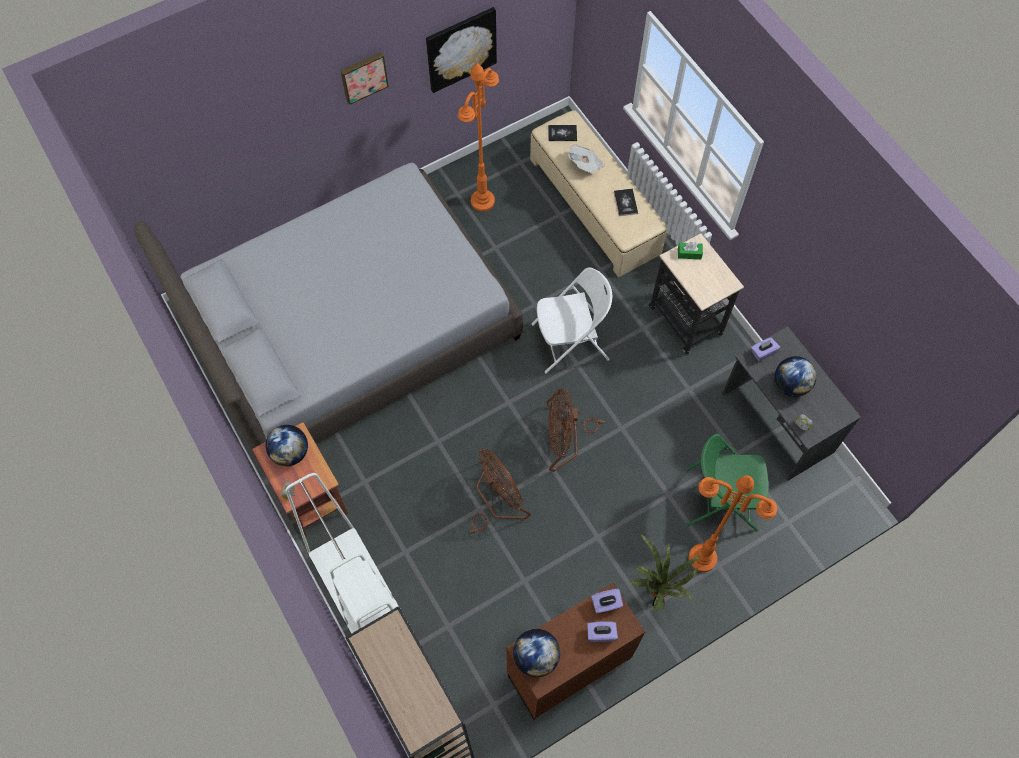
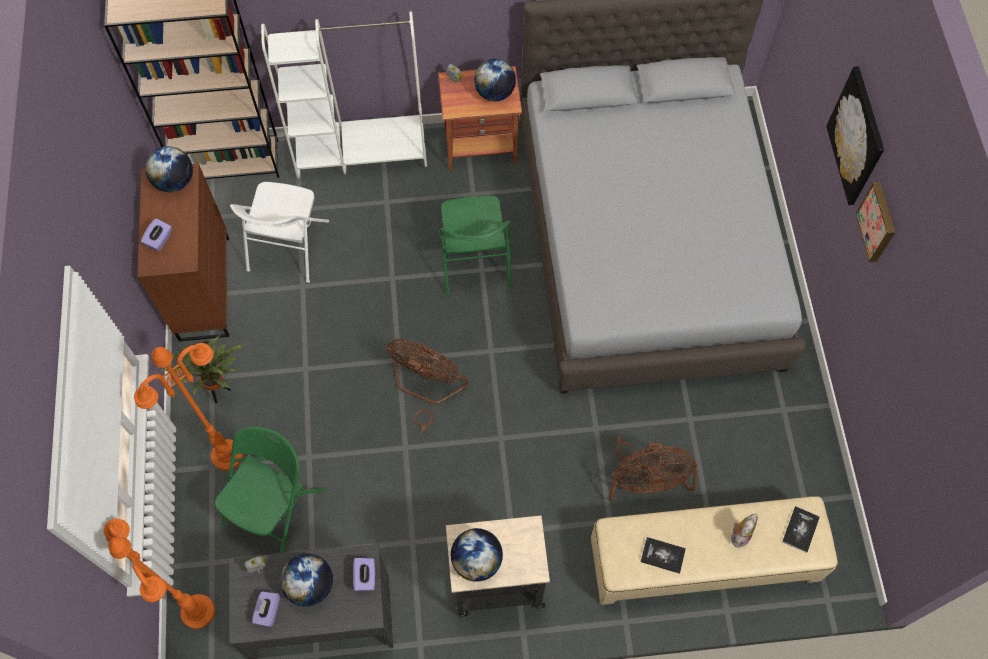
camera: 115 degrees right, 0 degrees up
picture [426,7,497,93] -> picture moved to [826,66,884,205]
orange floor lamp [458,63,499,212] -> orange floor lamp moved to [104,518,215,629]
brown fan [470,449,531,533] -> brown fan moved to [609,437,697,501]
white chair [532,267,612,374] -> white chair moved to [230,182,329,283]
newspaper [568,144,605,173] -> plush toy [731,513,757,548]
purple tissue box [591,589,623,613] -> purple tissue box moved to [252,591,280,627]
green tissue box [678,242,703,259] -> none
none -> green chair [439,196,512,294]
none -> globe [451,528,503,582]

